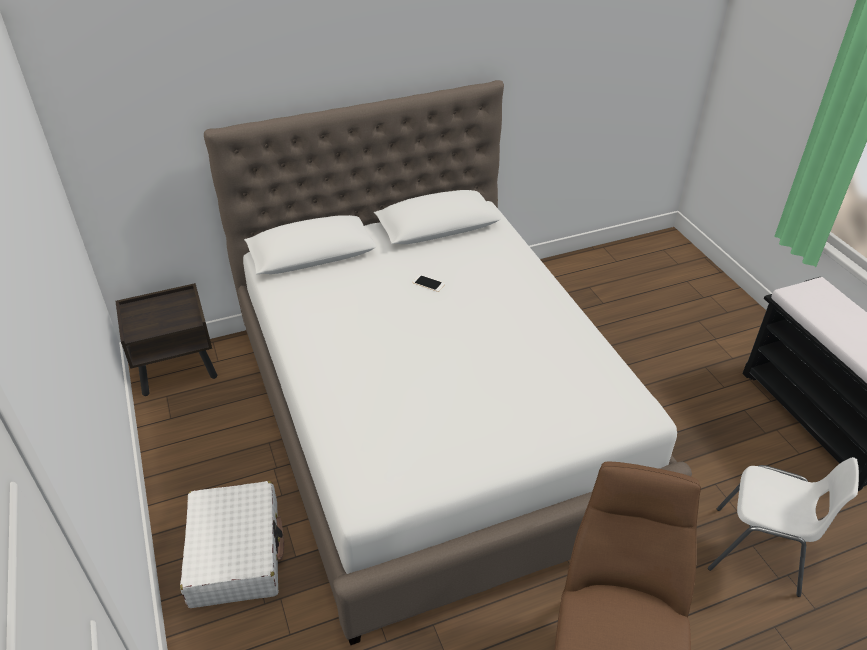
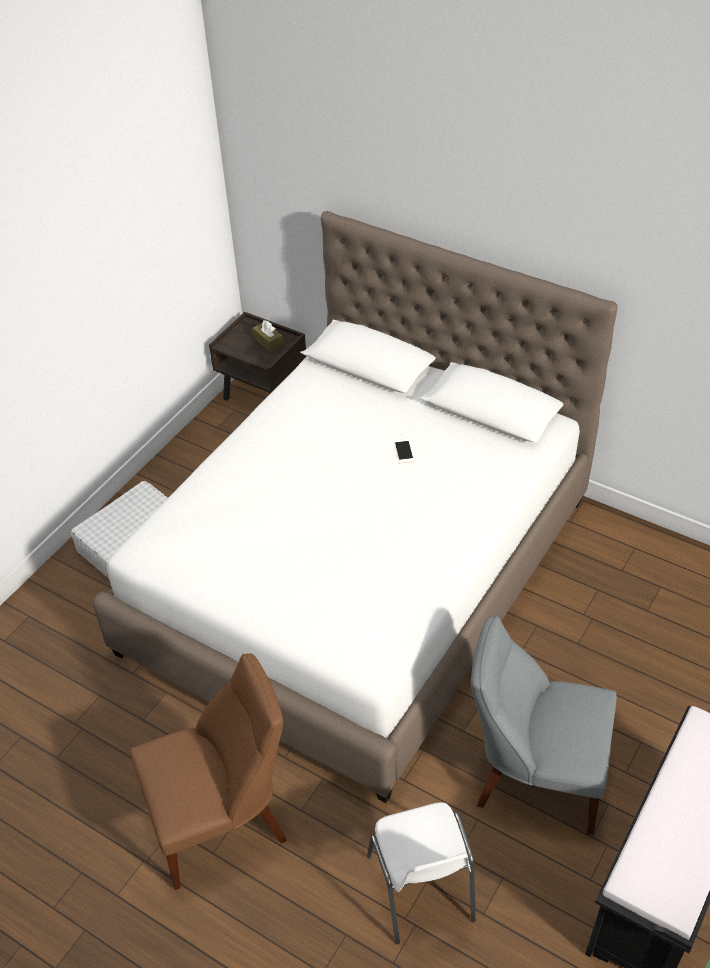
camera: 55 degrees right, 5 degrees up
none -> brown tissue box [252,320,284,352]
none -> grey chair [471,616,617,835]

